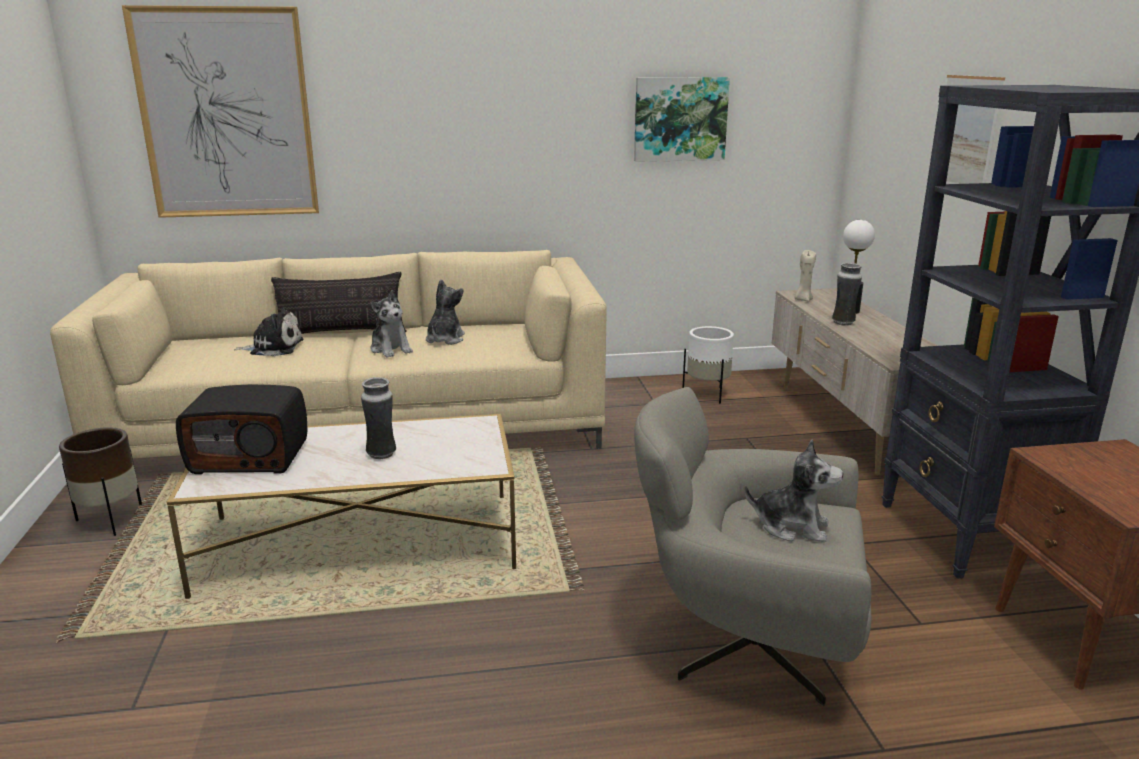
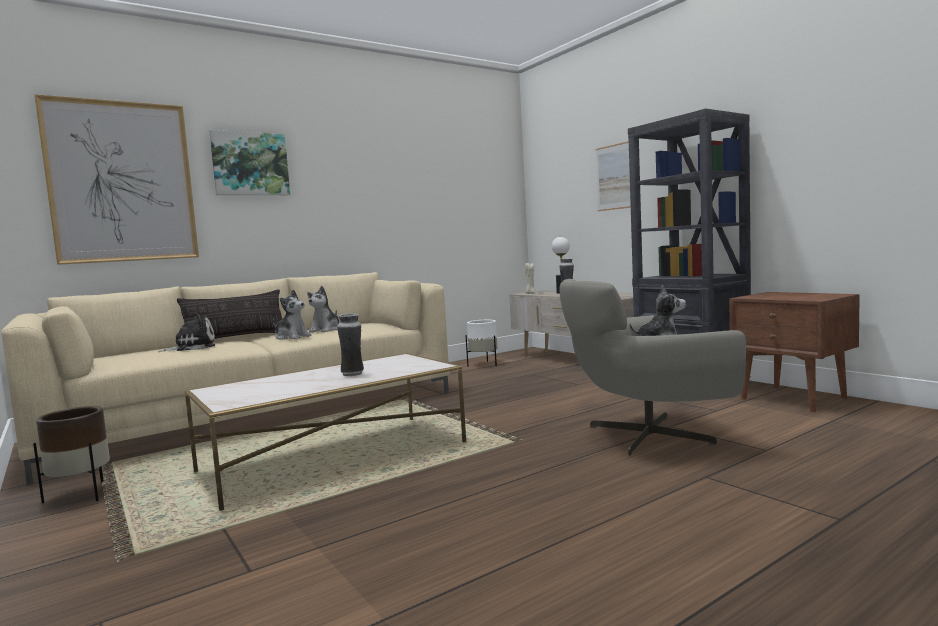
camera: 25 degrees left, 15 degrees down
radio [176,384,307,474] -> none
plush toy [426,279,465,345] -> plush toy turned 150 degrees counterclockwise [307,286,339,333]
picture [634,77,730,162] -> picture moved to [209,130,290,195]

